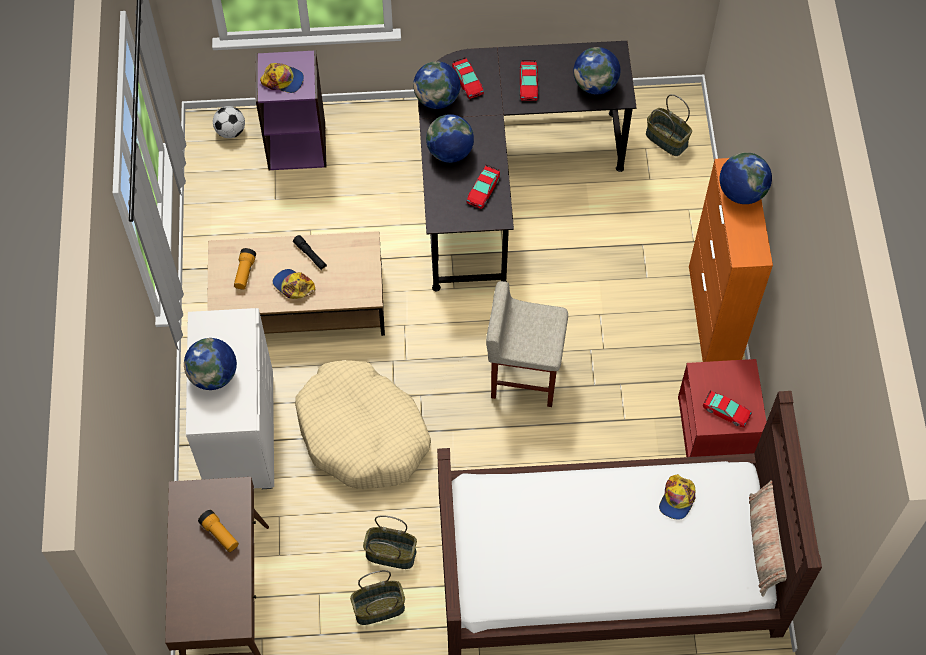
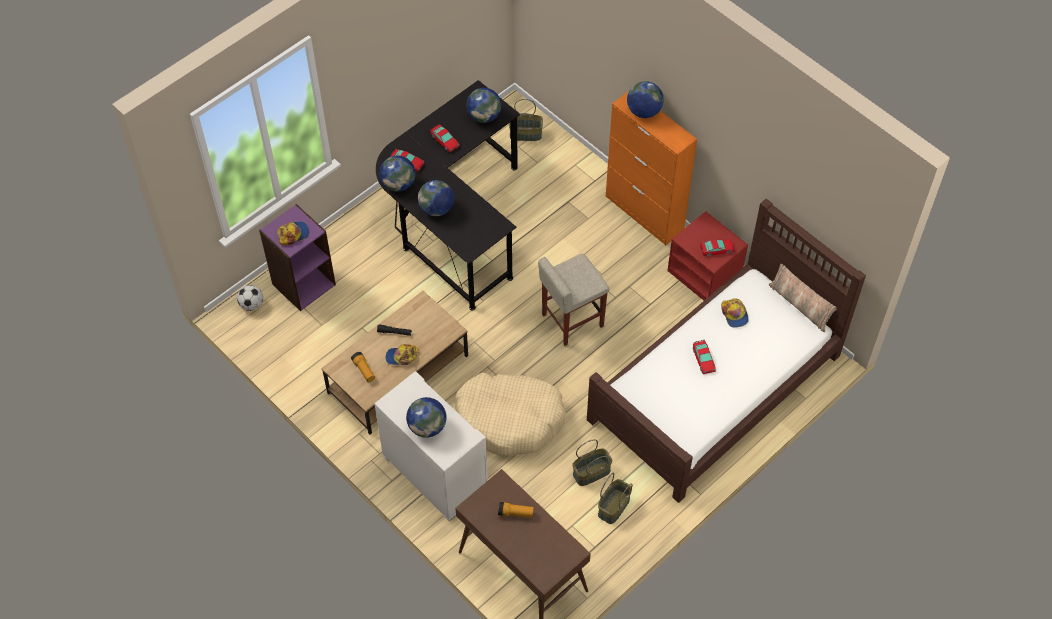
camera: 40 degrees left, 5 degrees down
toy car [466,165,500,209] -> toy car moved to [693,340,716,374]

